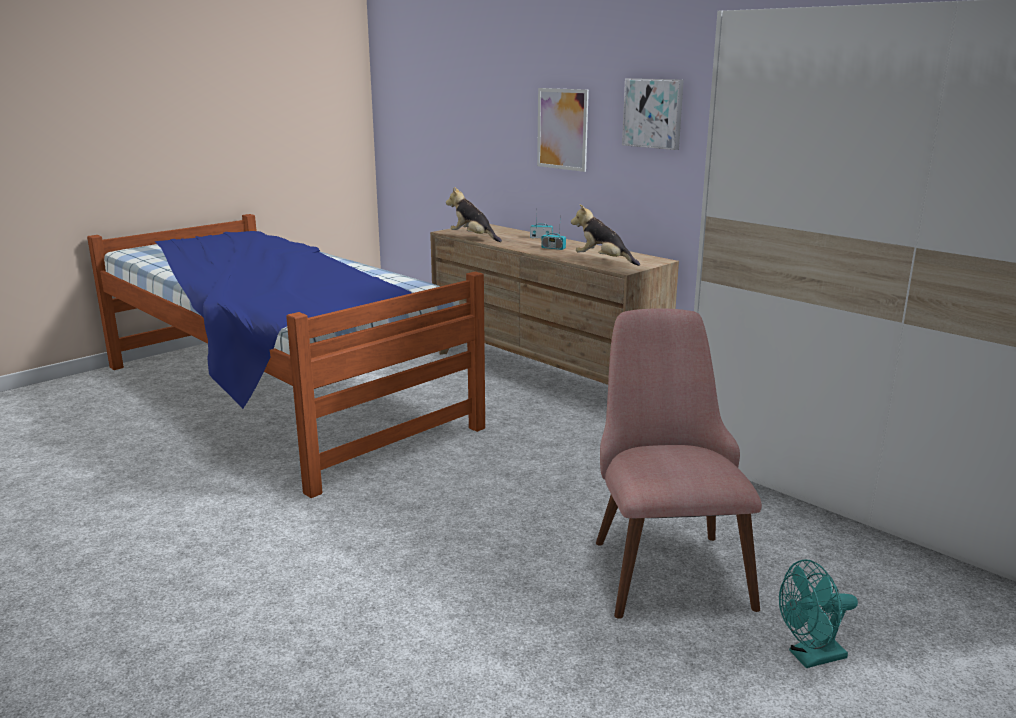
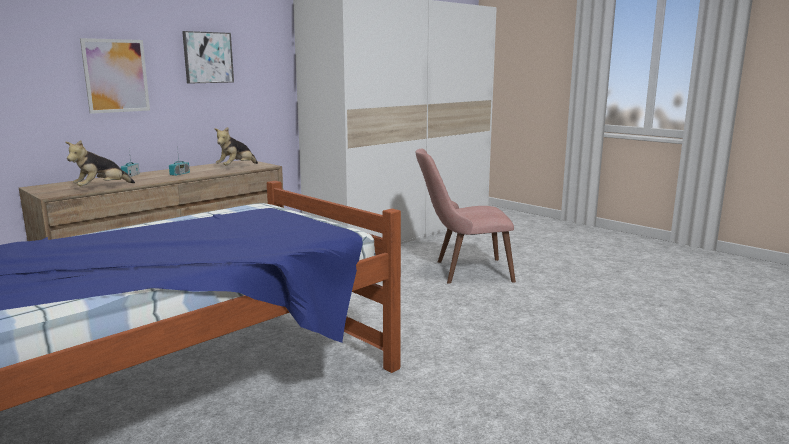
camera: 90 degrees left, 5 degrees down
turquoise fan [779,559,858,668] -> none

